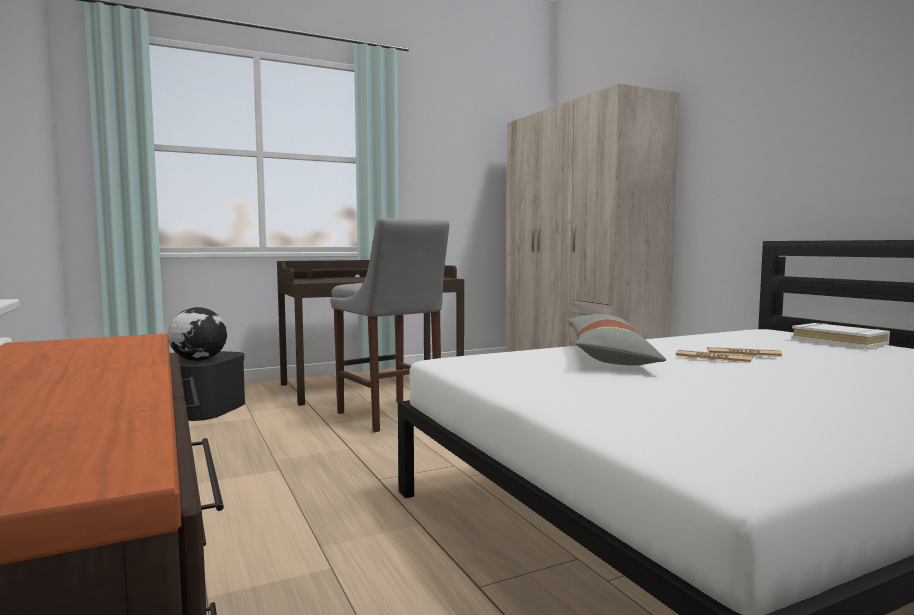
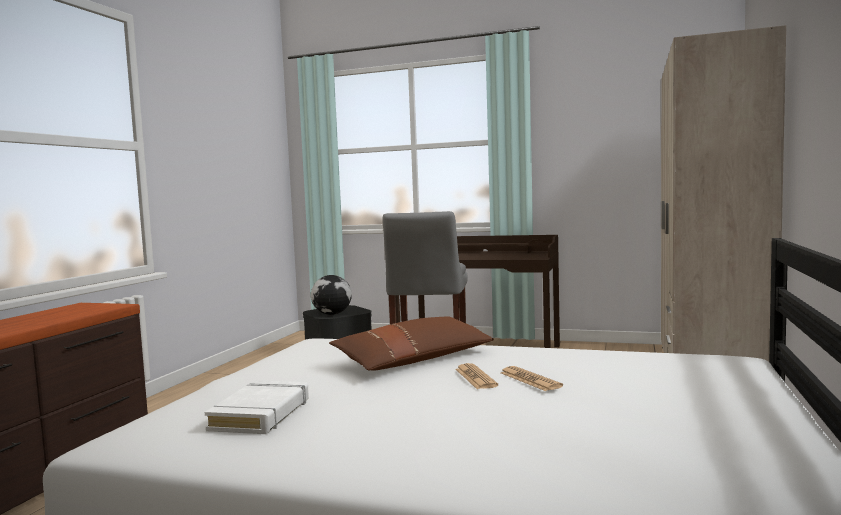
camera: 45 degrees right, 0 degrees up
grey pillow [567,314,666,366] -> brown pillow [329,316,494,371]
white book [791,323,890,349] -> white book moved to [205,381,309,434]

